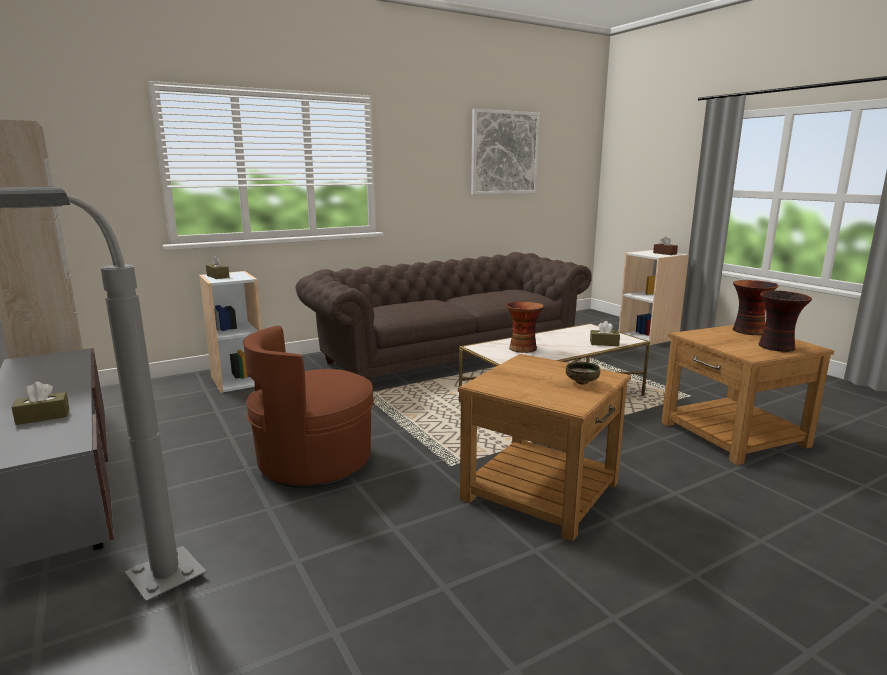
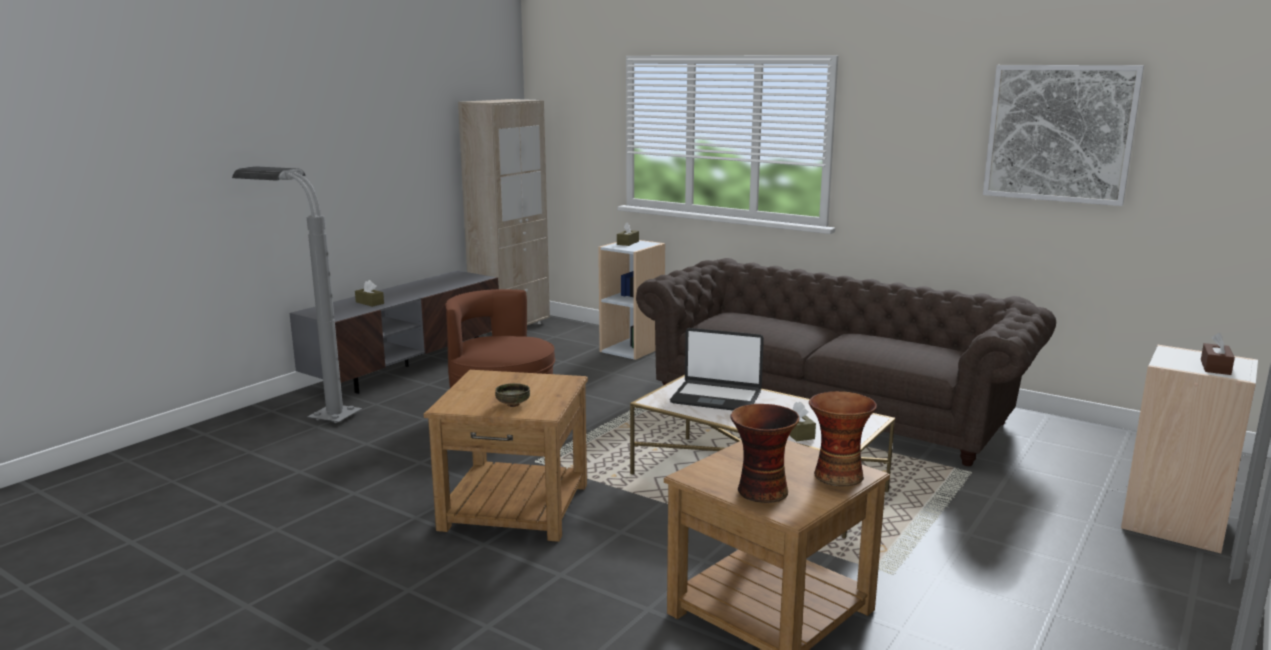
camera: 65 degrees right, 0 degrees up
vase [506,302,544,353] -> laptop [670,328,764,410]

